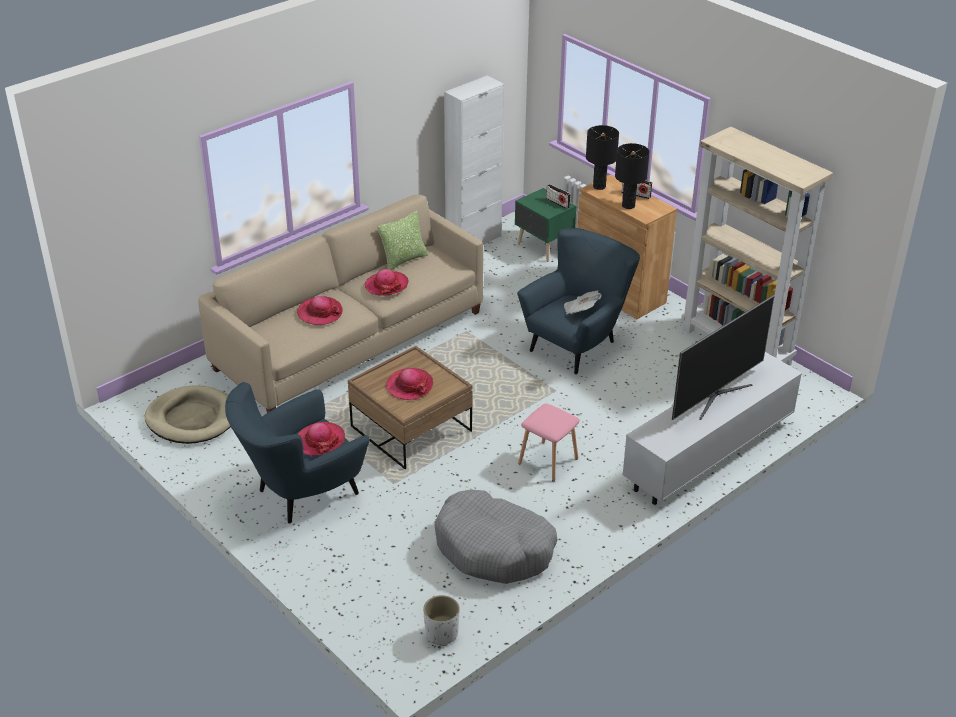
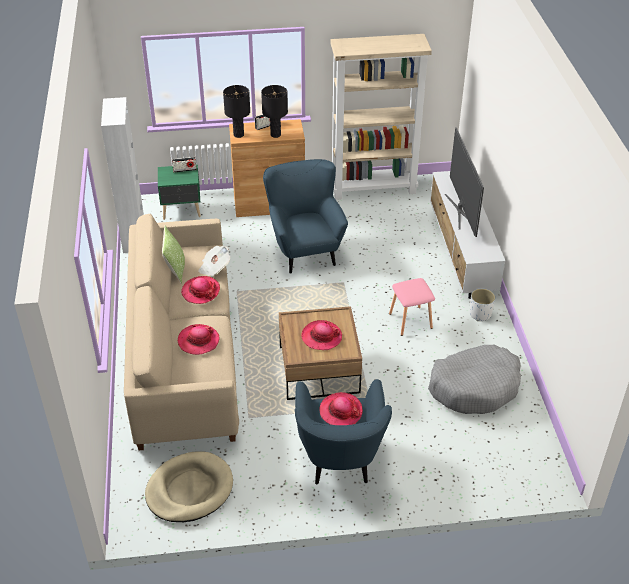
camera: 55 degrees left, 5 degrees up
white planter [423,595,460,646] -> white planter moved to [470,289,495,321]
newspaper [564,291,601,314] -> newspaper moved to [198,246,230,277]

